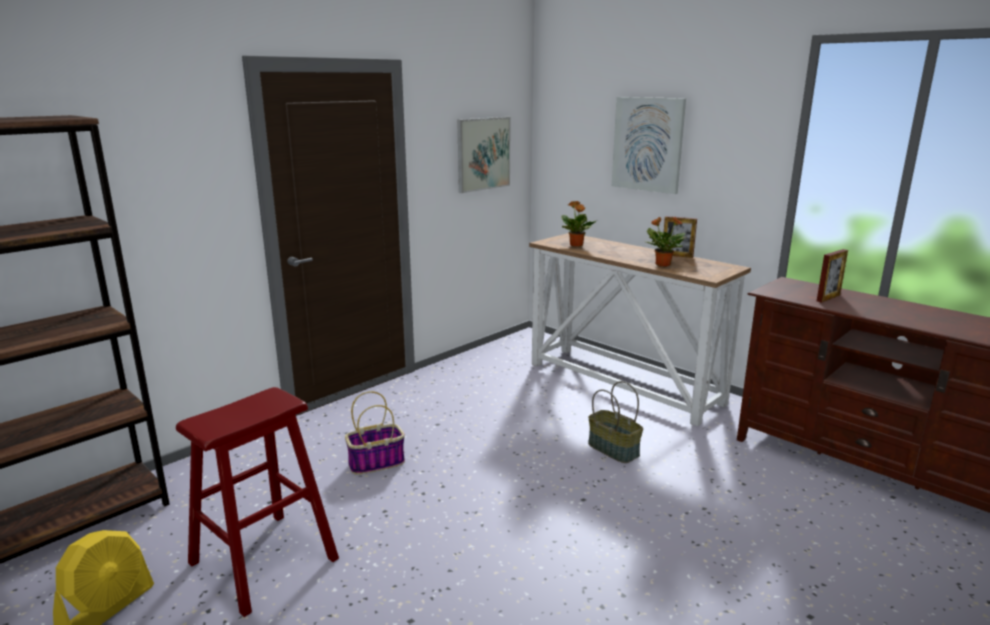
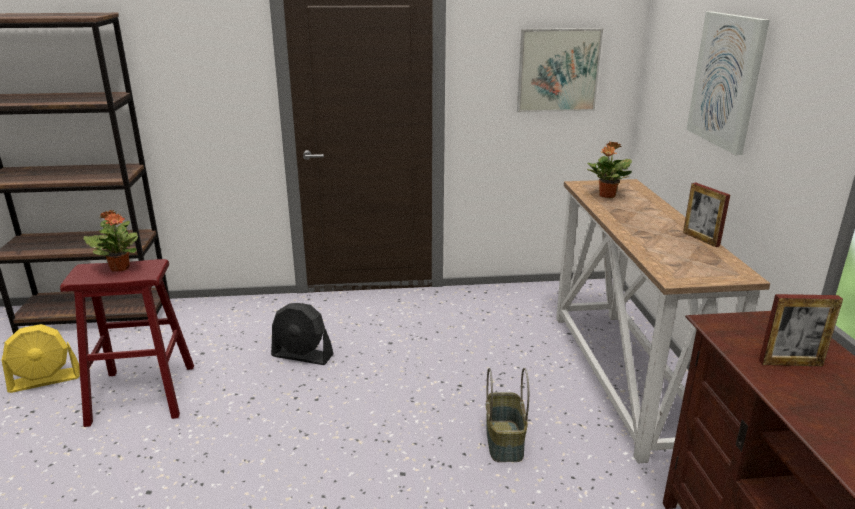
camera: 40 degrees right, 5 degrees up
basket [345,391,405,475] -> black fan [271,303,334,365]
potted plant [646,217,686,267] -> potted plant moved to [83,210,138,272]

